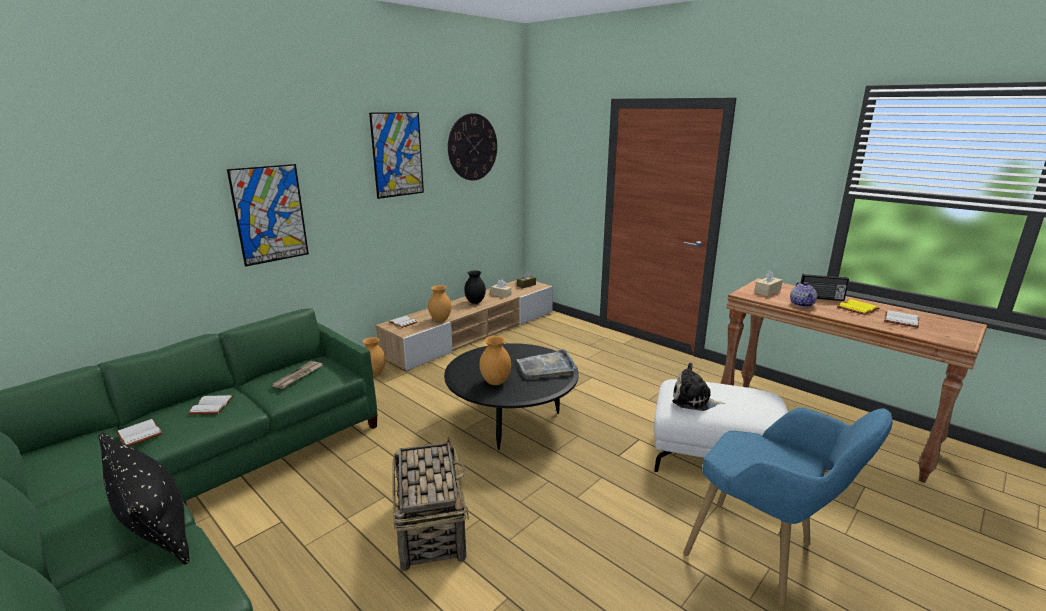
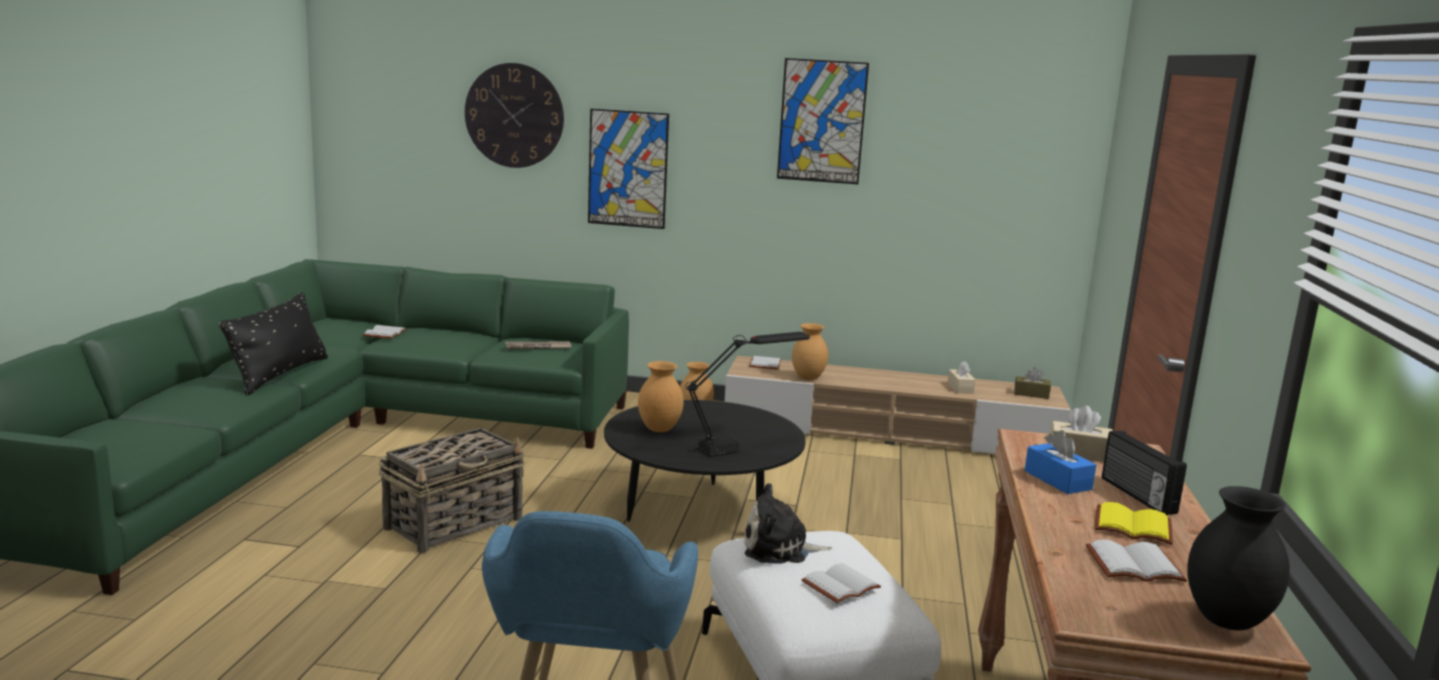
camera: 55 degrees right, 5 degrees down
white book [188,395,234,414] -> white book moved to [802,563,881,603]
wall clock [448,113,497,180] -> wall clock moved to [465,63,564,168]
black vase [464,270,486,304] -> black vase moved to [1187,486,1290,630]
grey tray [516,349,577,378] -> black table lamp [686,332,810,457]
plush toy [672,363,725,411] -> plush toy turned 75 degrees counterclockwise [744,483,833,564]
teapot [790,282,817,307] -> blue tissue box [1024,430,1096,494]

